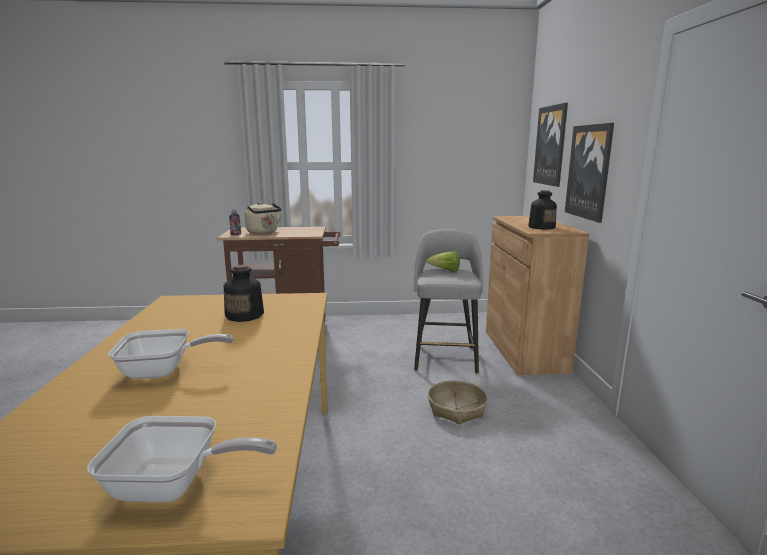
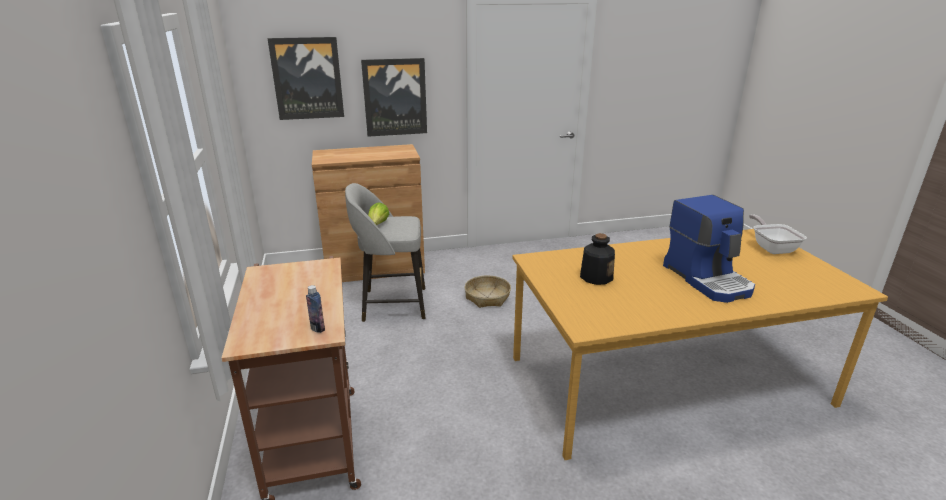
camera: 100 degrees left, 10 degrees up
frying pan [108,329,234,379] -> coffee machine [663,195,755,303]
beige kettle [245,202,281,234] -> none
bottle [528,190,557,229] -> none

